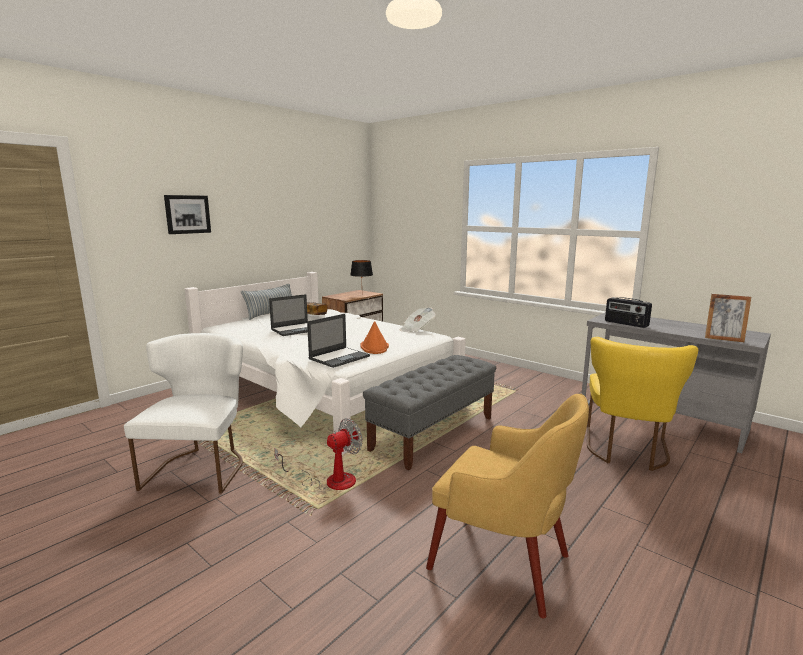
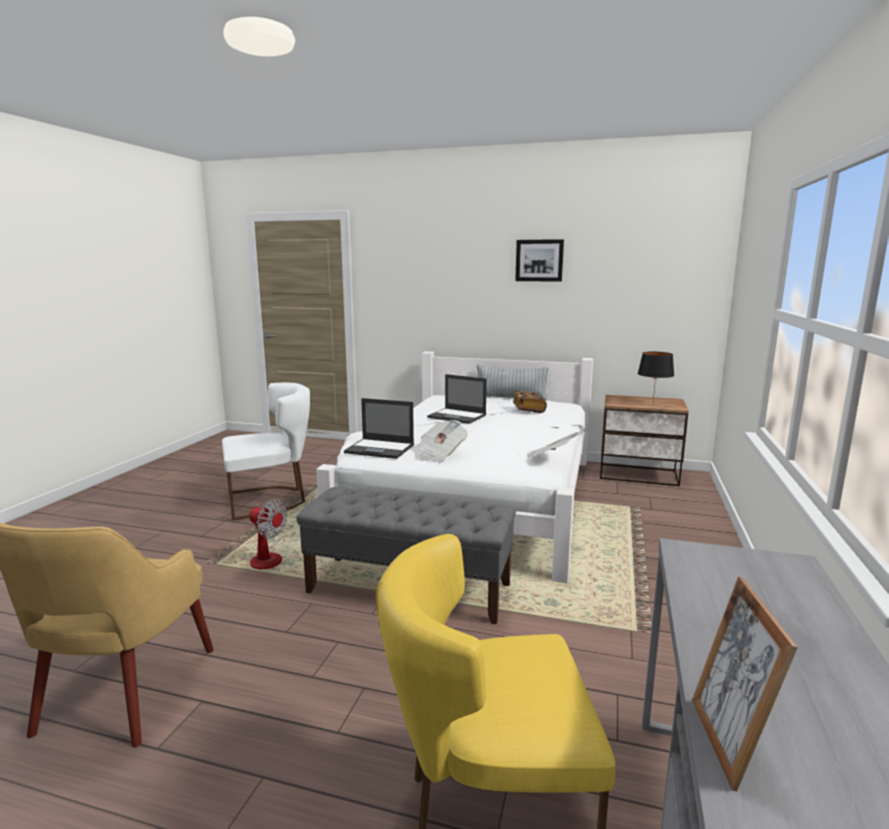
camera: 65 degrees right, 0 degrees up
picture [164,195,211,234] -> picture moved to [515,239,564,282]
orange hat [360,321,389,354] -> newspaper [415,420,468,461]
radio [605,297,652,328] -> none

